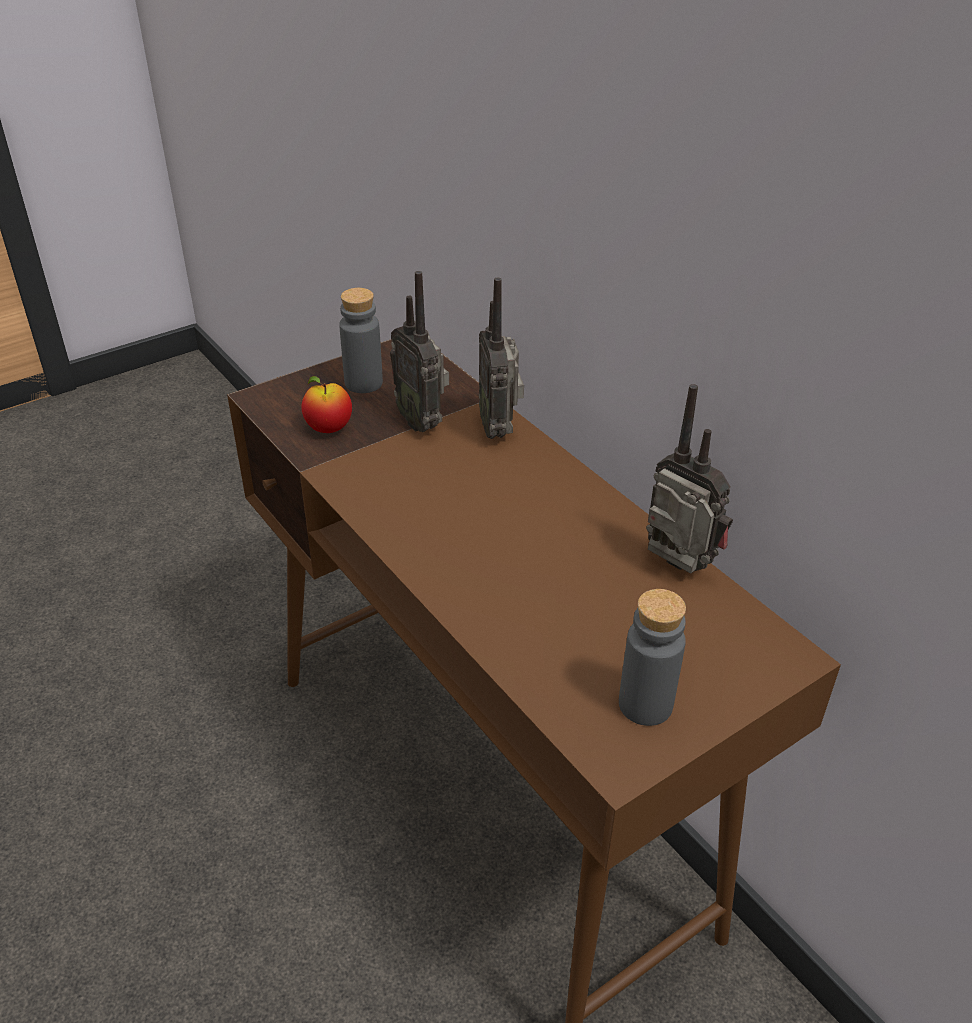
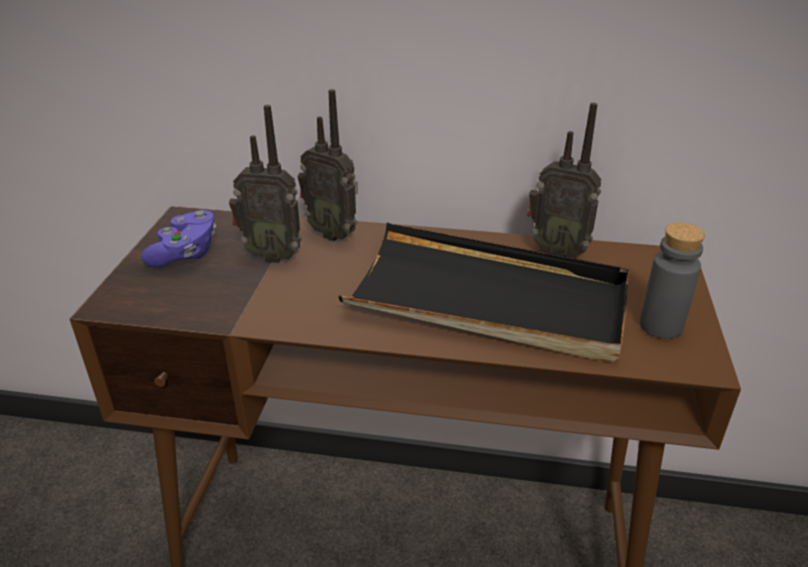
camera: 45 degrees left, 5 degrees down
apple [301,376,352,433] -> none
grey bottle [339,288,383,393] -> purple game controller [141,210,216,267]
radio [646,384,733,574] -> radio turned 150 degrees counterclockwise [527,103,602,257]
none -> black tray [338,223,629,362]

